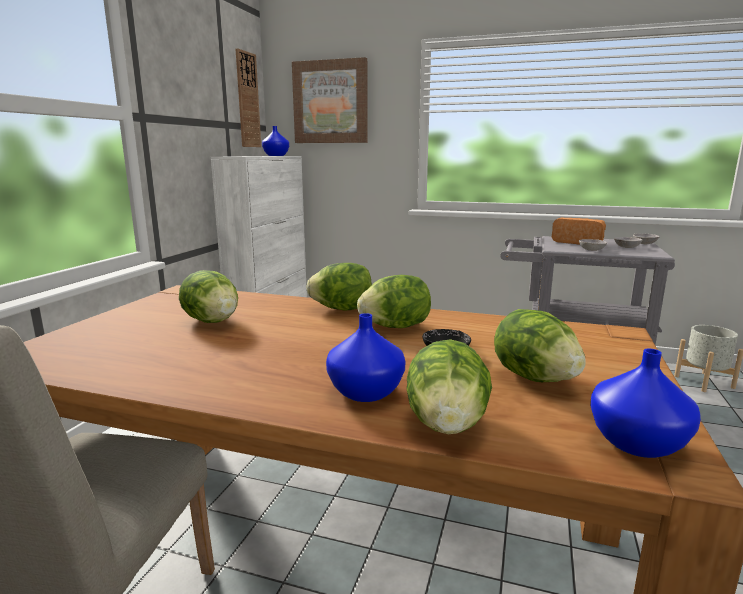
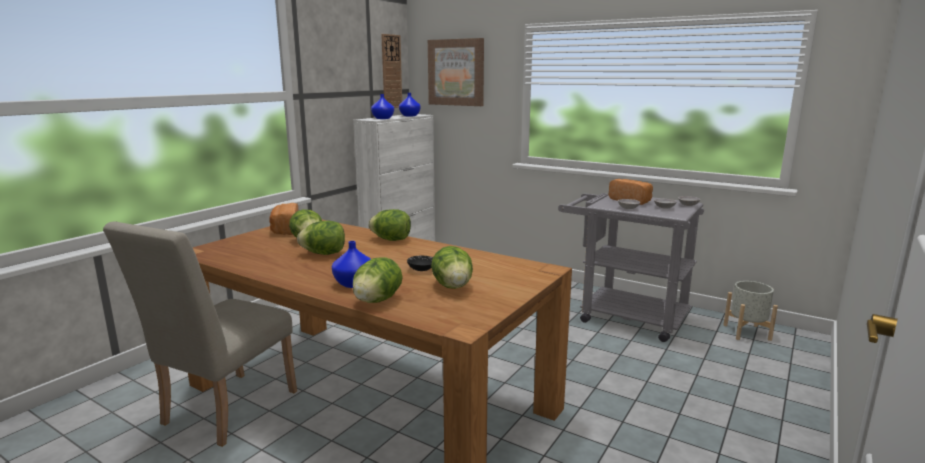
camera: 15 degrees right, 0 degrees up
lettuce [357,275,431,328] -> lettuce moved to [297,221,345,255]
blue vase [590,349,701,458] -> blue vase moved to [371,94,394,119]
none -> bread [269,203,299,235]

